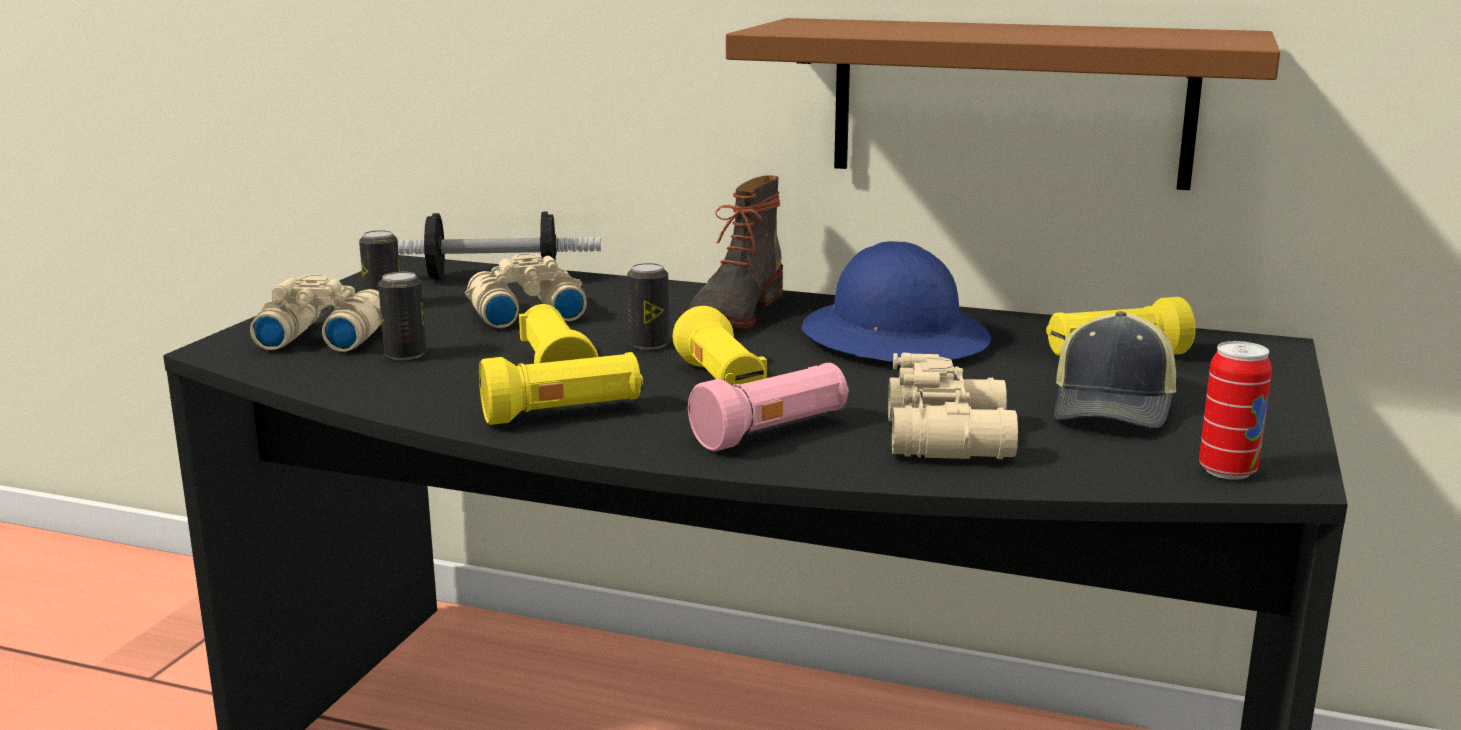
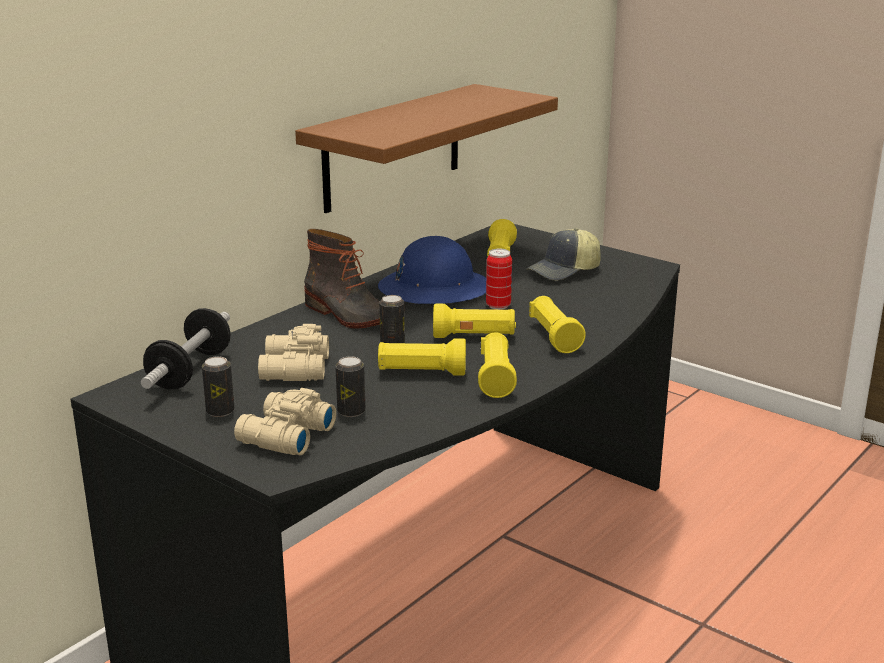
camera: 70 degrees left, 5 degrees up
pink flashlight [688,363,849,451] -> yellow flashlight [529,296,586,353]
beige binoculars [888,353,1018,459] -> none
cap [1054,311,1176,429] -> cap turned 105 degrees clockwise [526,228,601,281]
can [1199,341,1272,480] -> can moved to [486,249,512,310]

